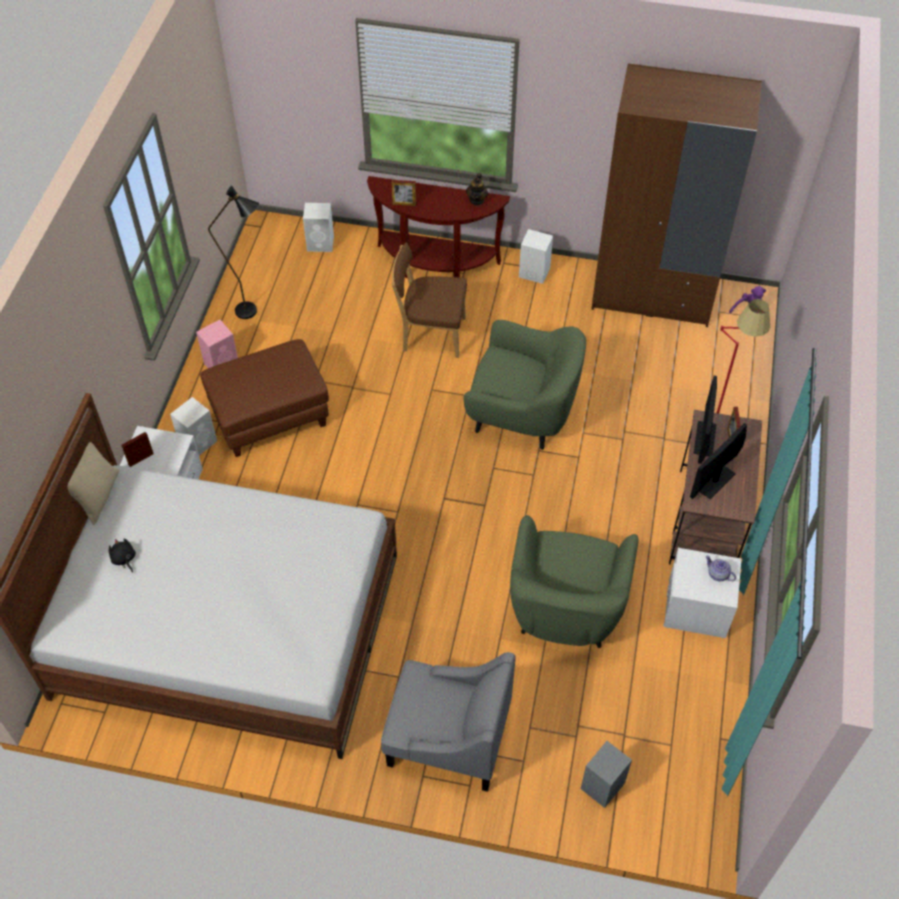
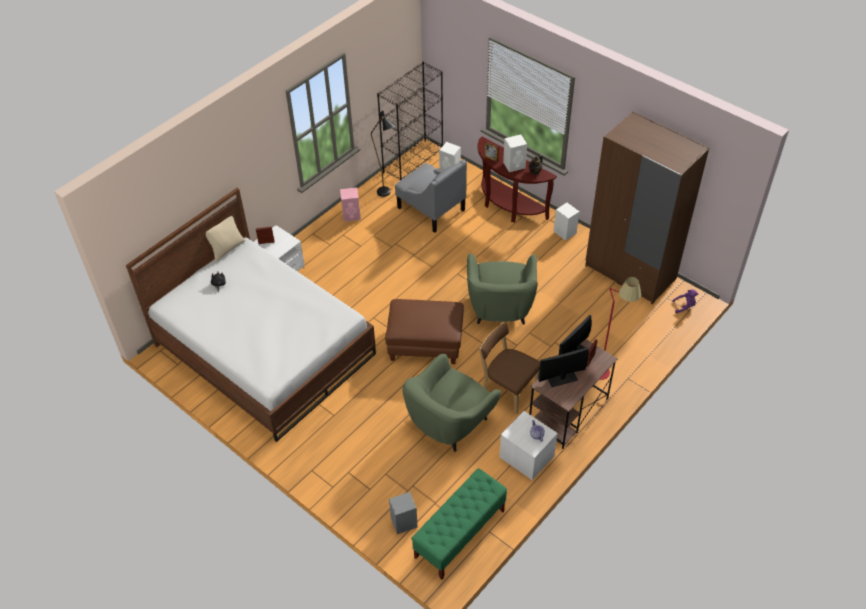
camera: 30 degrees right, 5 degrees down
white speaker [170,397,217,455] -> white speaker moved to [503,134,527,172]
brown ottoman [200,339,329,457] -> brown ottoman moved to [385,299,464,364]
grey armchair [381,652,516,792] -> grey armchair moved to [395,160,467,233]
brown chair [391,242,467,358] -> brown chair moved to [479,323,540,415]
green armchair [464,320,586,450] -> green armchair turned 45 degrees clockwise [467,253,537,325]
none -> black bookcase [377,62,443,180]
none -> green bench [411,469,507,580]

